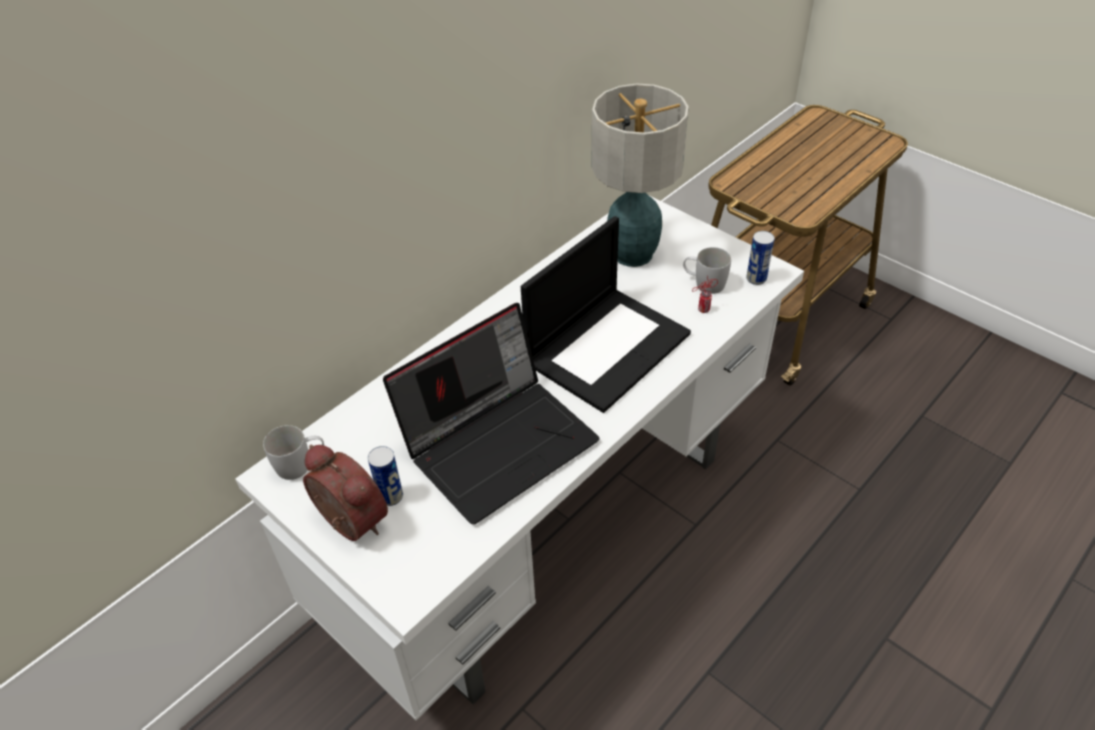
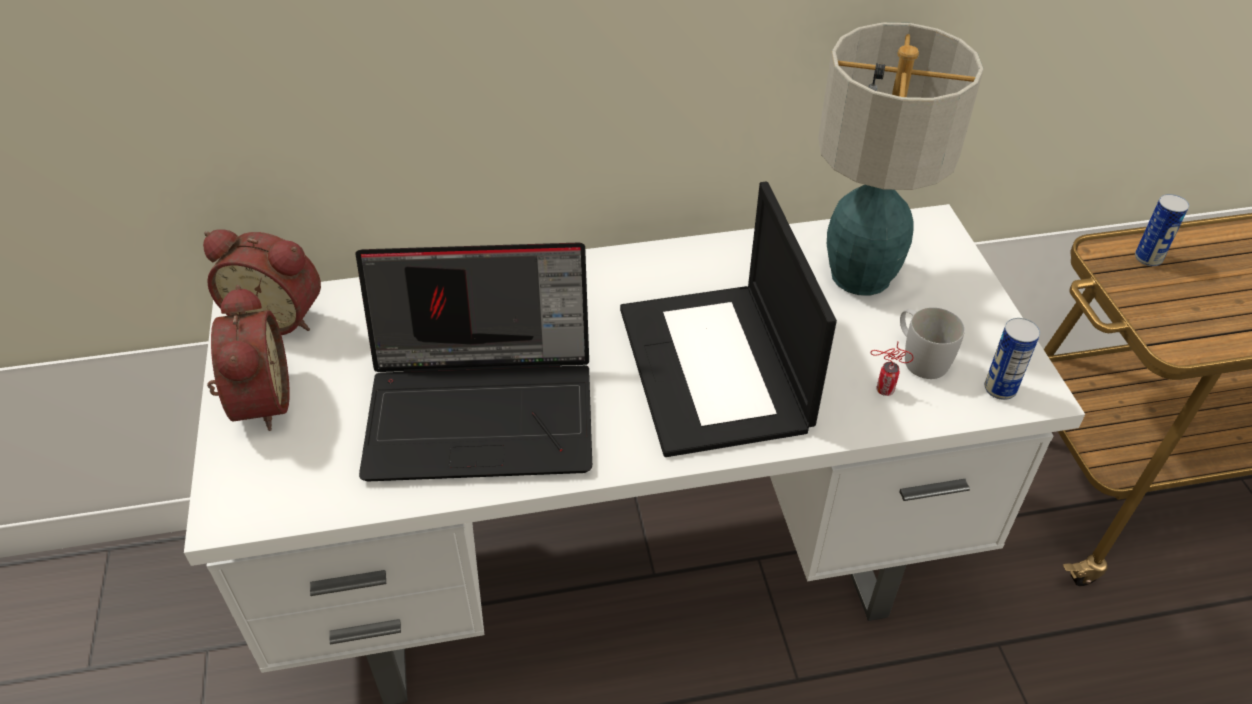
camera: 35 degrees right, 0 degrees up
white mug [263,425,324,480] -> alarm clock [203,229,321,335]
can [368,446,403,506] -> can moved to [1135,194,1189,266]
laptop [521,216,691,413] -> laptop turned 90 degrees clockwise [620,182,837,457]

